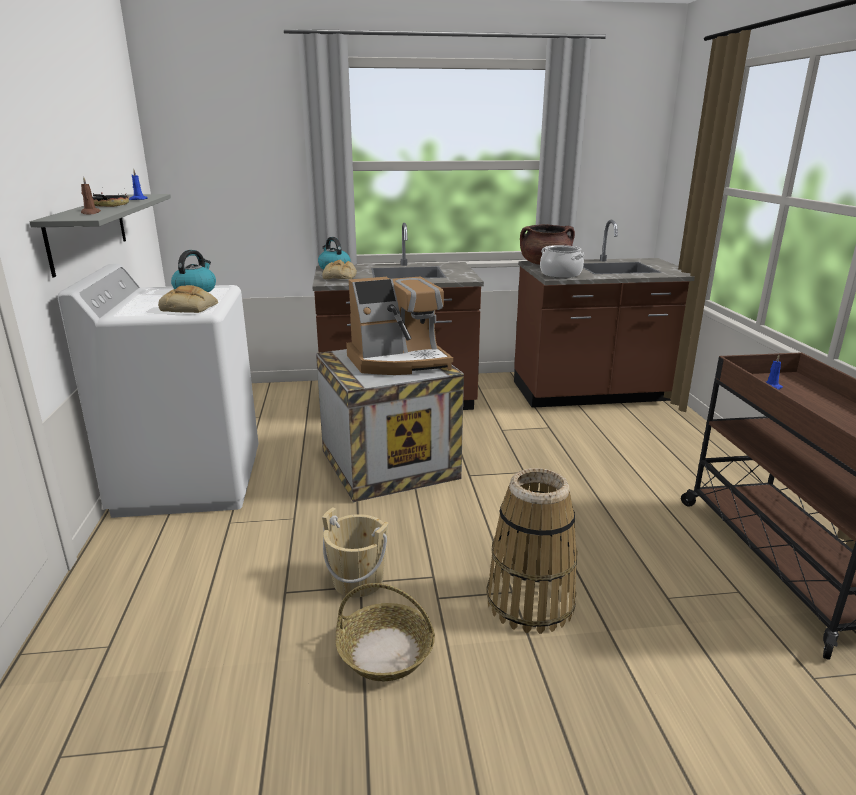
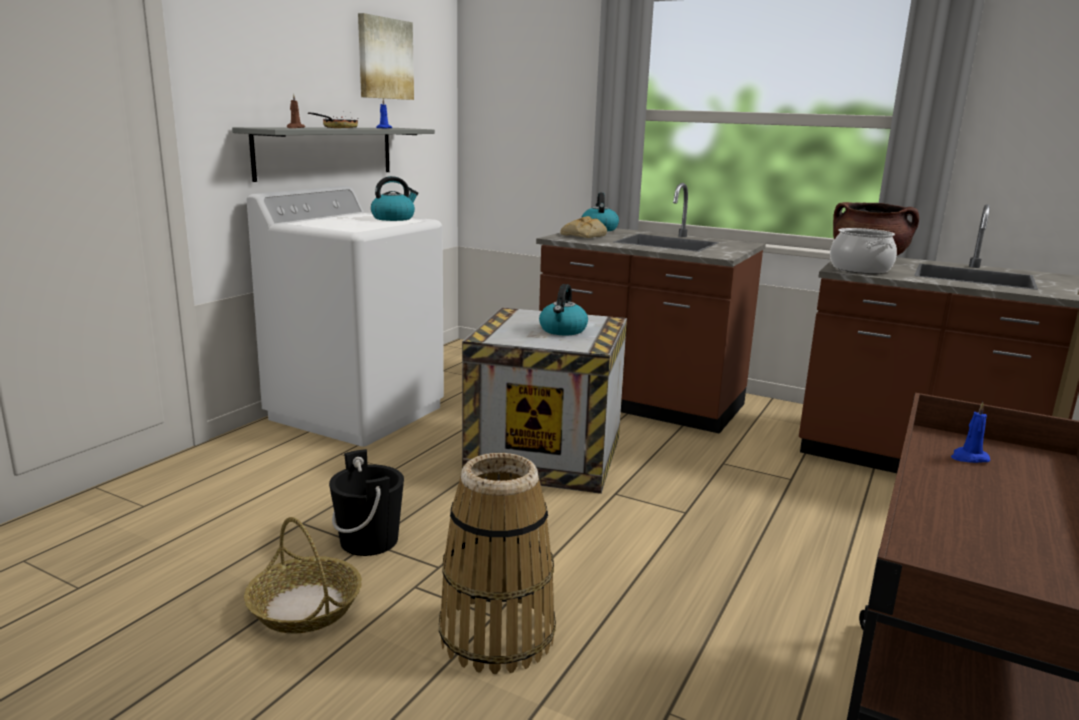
camera: 35 degrees right, 5 degrees down
bread [158,285,218,313] -> none
beige bucket [322,507,389,598] -> black bucket [329,449,404,556]
coffee machine [346,277,453,375] -> kettle [539,284,588,335]
none -> picture [358,13,414,100]

